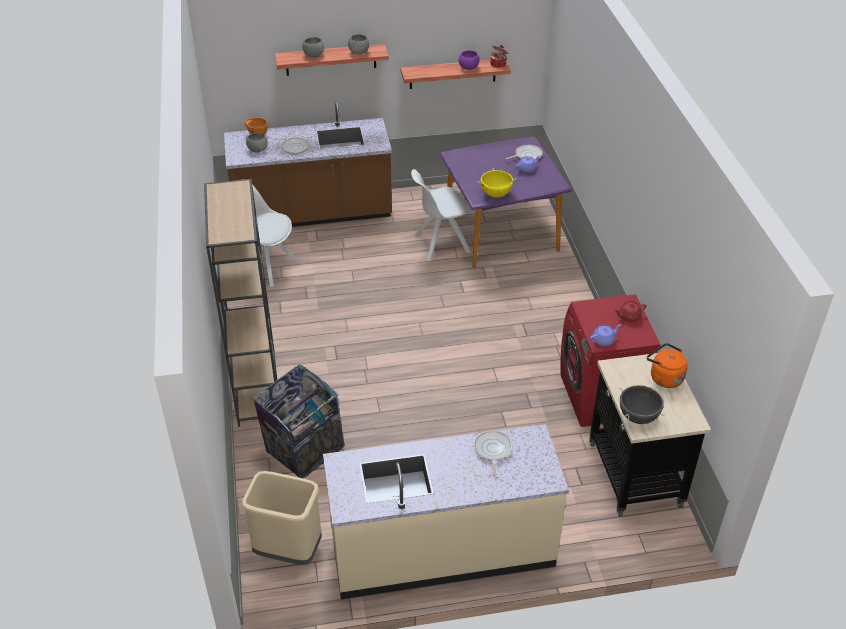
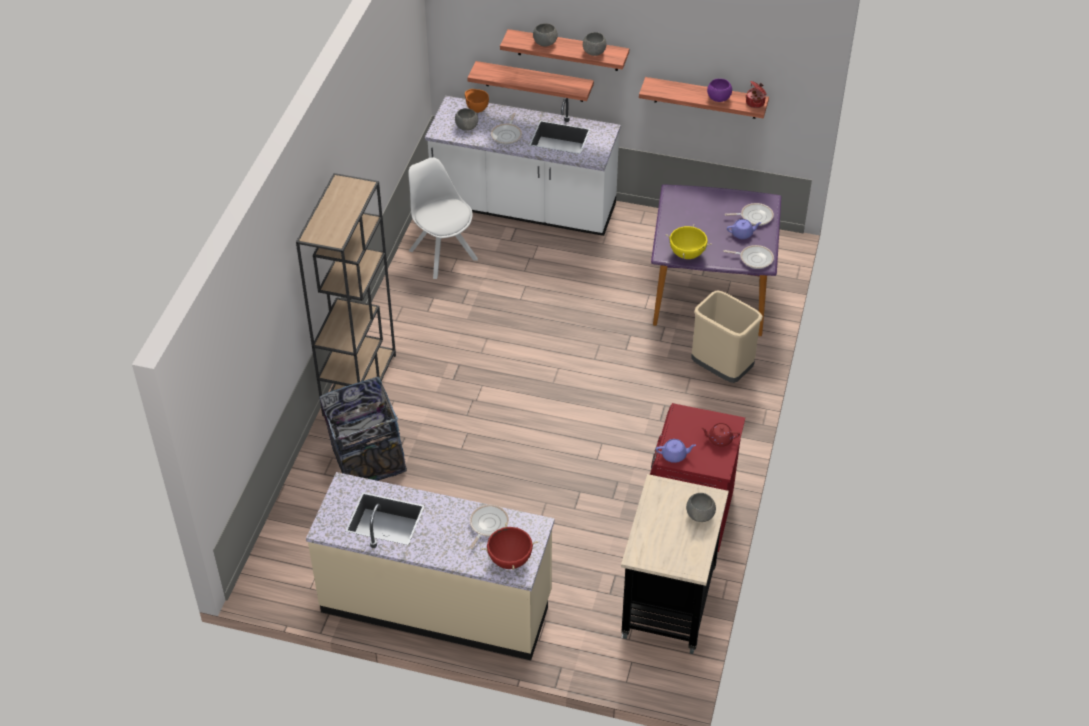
camera: 25 degrees right, 5 degrees up
brown counter [224,102,392,227] -> white counter [425,96,621,236]
beige trash can [242,471,322,565] -> beige trash can moved to [691,290,763,383]
white chair [411,169,471,261] -> none
black cooking pot [619,385,664,424] -> none
orange kettle [647,343,688,388] -> grey bowl [686,493,716,522]
none -> shelf [467,61,594,102]
none -> red cooking pot [482,523,538,570]
none -> frying pan [723,245,774,269]

